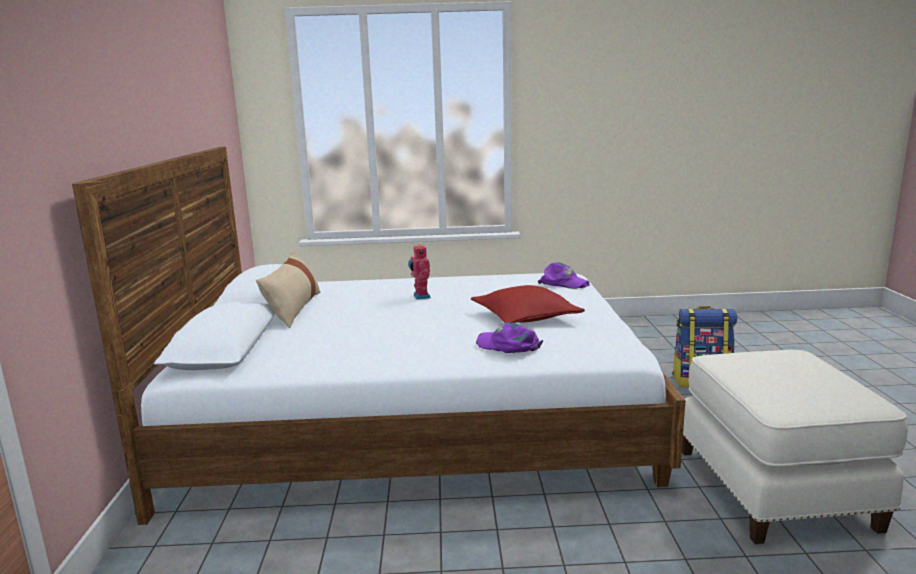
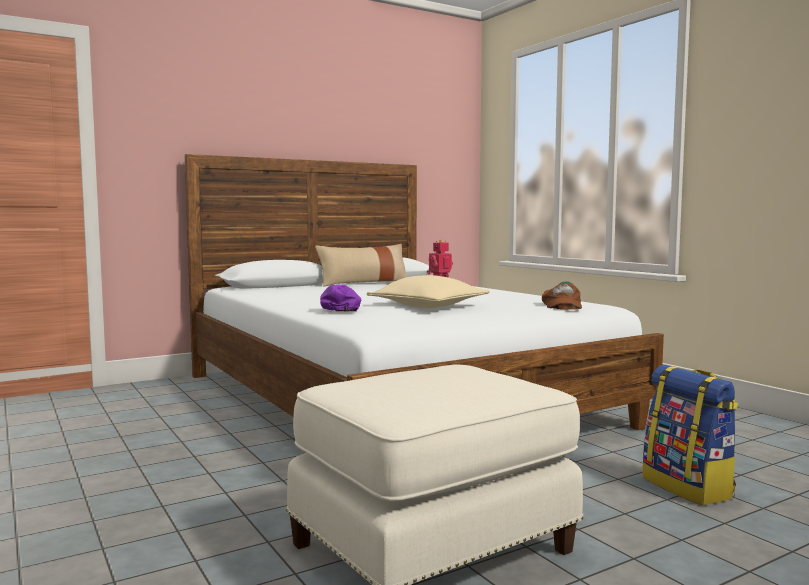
camera: 60 degrees right, 10 degrees down
red pillow [471,285,585,323] -> beige pillow [366,275,490,308]
purple cap [538,262,590,289] -> brown cap [542,281,582,310]

